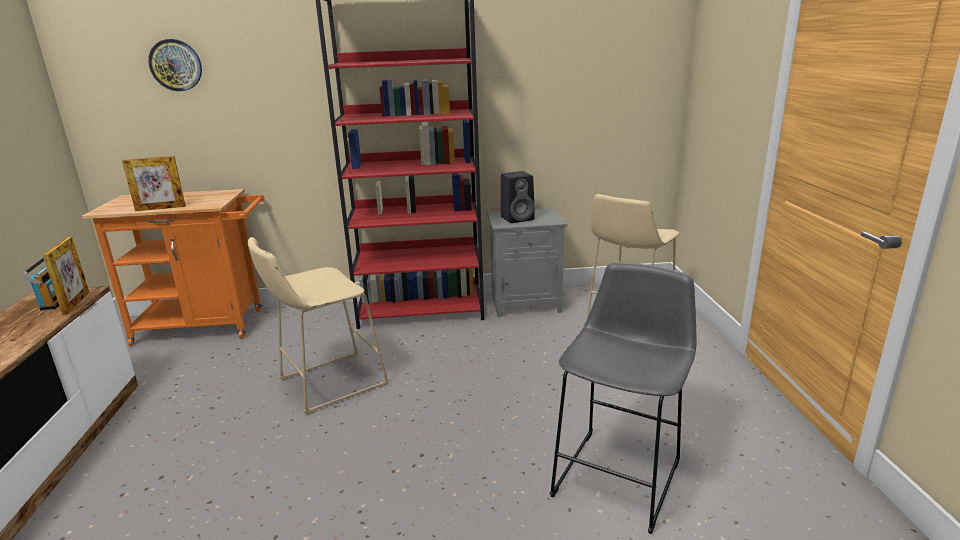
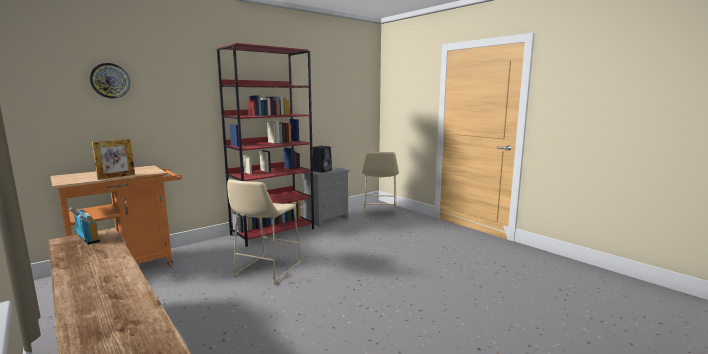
camera: 35 degrees left, 10 degrees down
picture frame [43,237,89,315] -> none
grey stool [550,262,696,534] -> none

